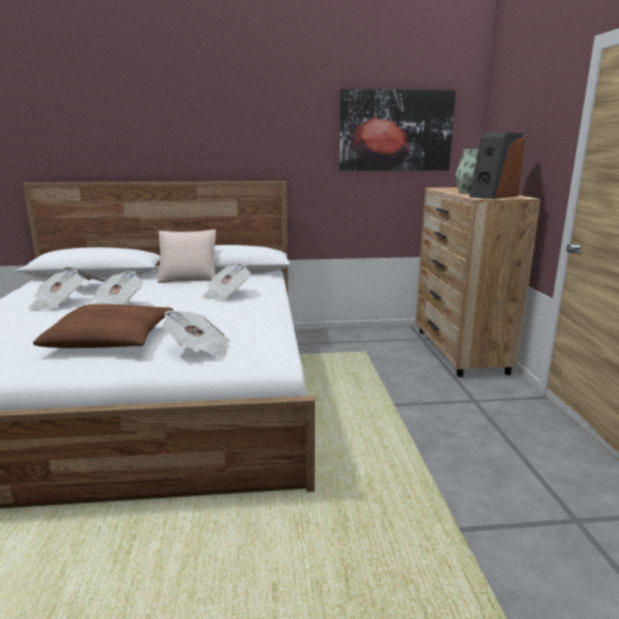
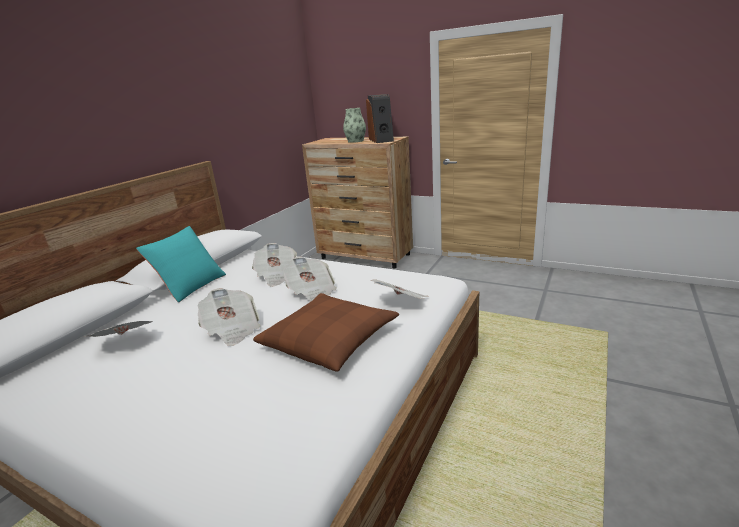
camera: 55 degrees left, 5 degrees up
newspaper [28,269,83,310] -> newspaper moved to [283,257,337,302]
beige pillow [158,230,216,283] -> turquoise pillow [136,226,226,302]
picture [339,89,456,171] -> none

